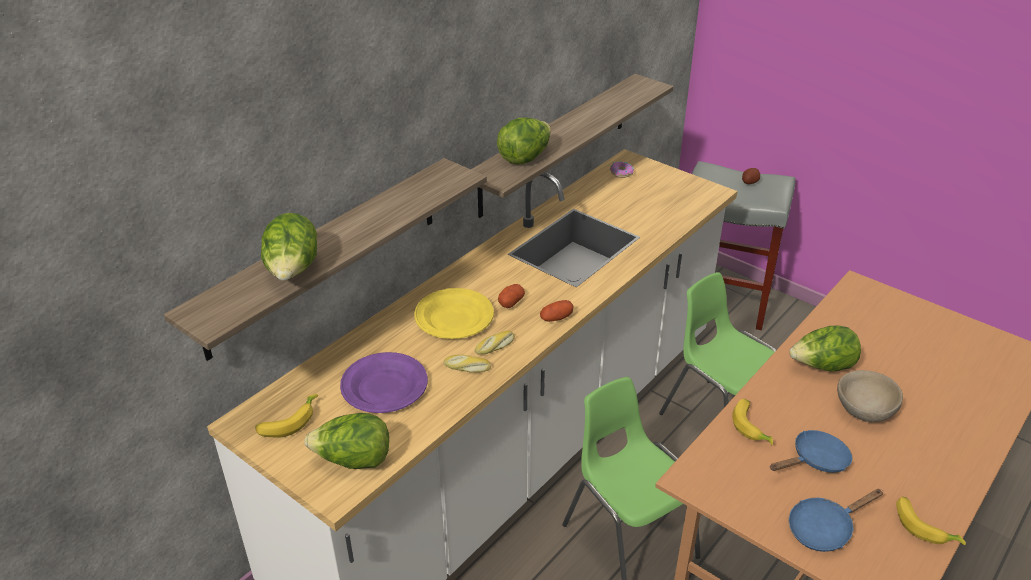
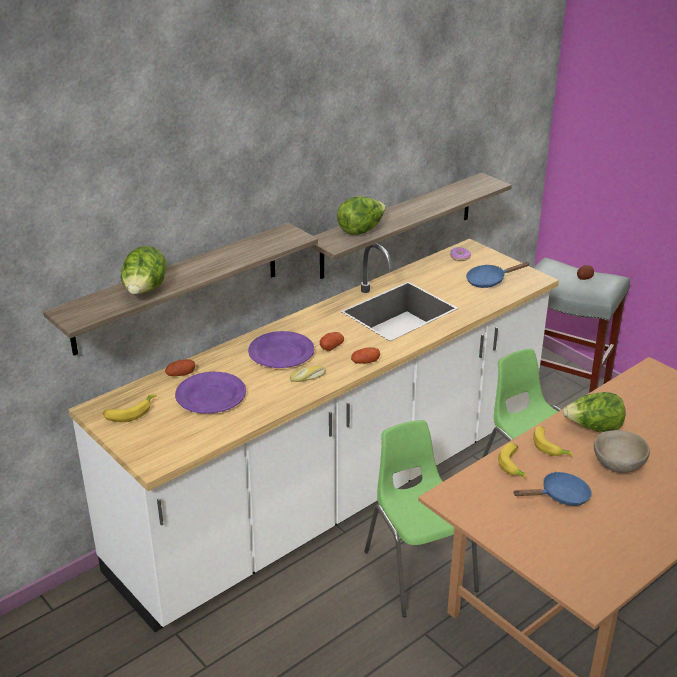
camera: 10 degrees right, 5 degrees down
lettuce [305,413,389,469] -> none
yellow plate [414,288,494,339] -> purple plate [248,331,314,368]
bread [444,355,491,372] -> none
blue frying pan [789,489,884,552] -> blue frying pan moved to [466,262,530,288]
banana [896,497,966,545] -> banana moved to [533,426,573,457]
none -> potato [165,359,195,376]

